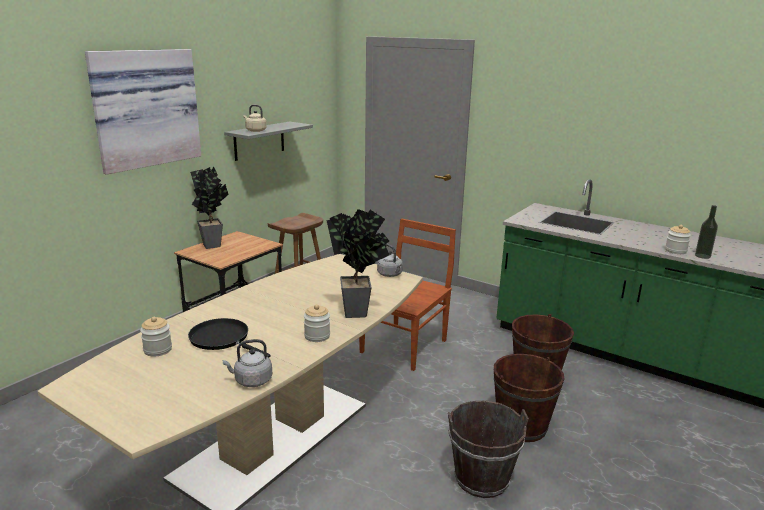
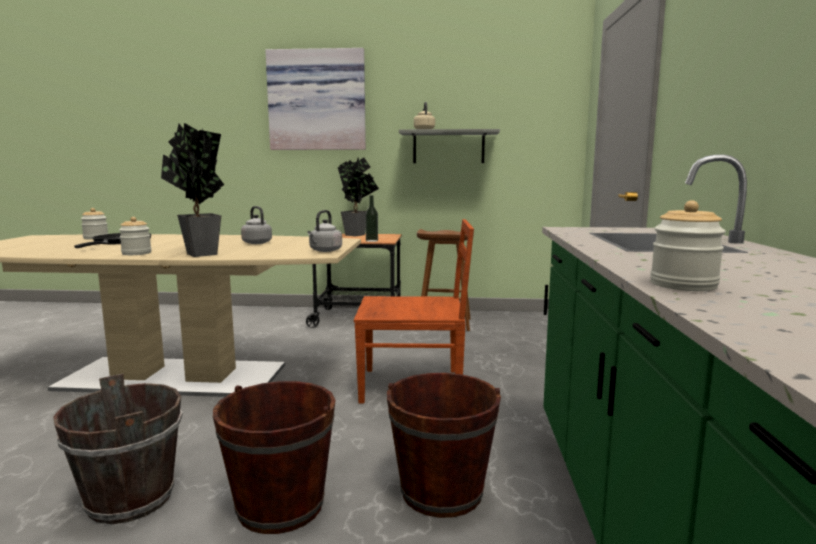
camera: 60 degrees right, 10 degrees down
grey kettle [222,339,272,387] -> grey kettle moved to [241,206,272,244]
bottle [695,205,718,259] -> bottle moved to [365,195,378,242]

